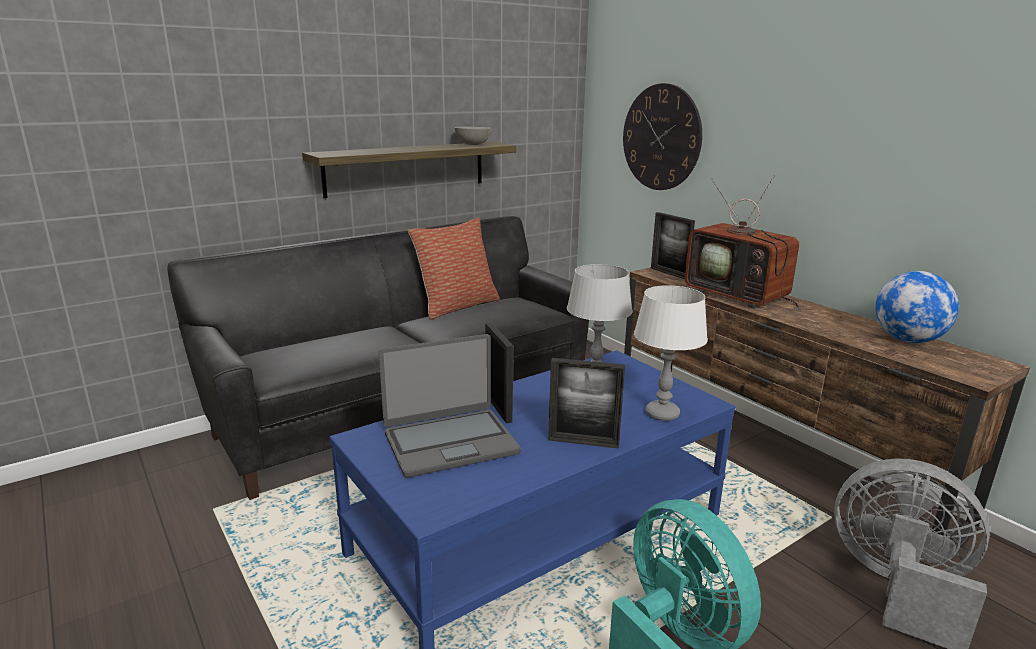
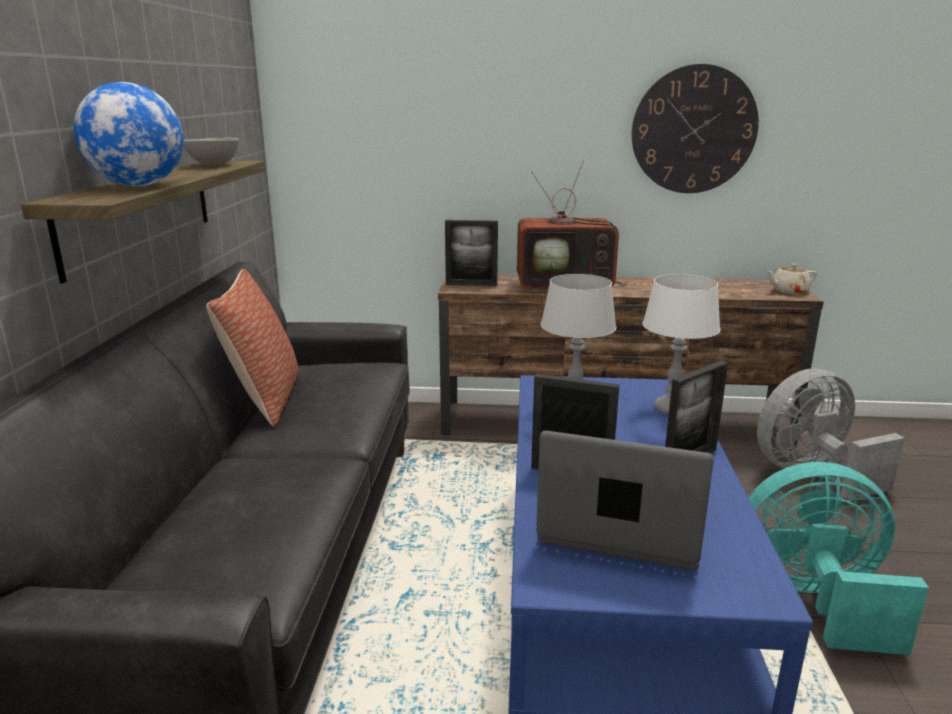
camera: 50 degrees left, 0 degrees up
laptop [379,334,521,478] -> laptop turned 90 degrees counterclockwise [536,431,714,570]
wall clock [623,83,702,190] -> wall clock moved to [632,64,759,193]
globe [875,271,959,343] -> globe moved to [74,82,184,186]
none -> beige teapot [766,263,817,294]

